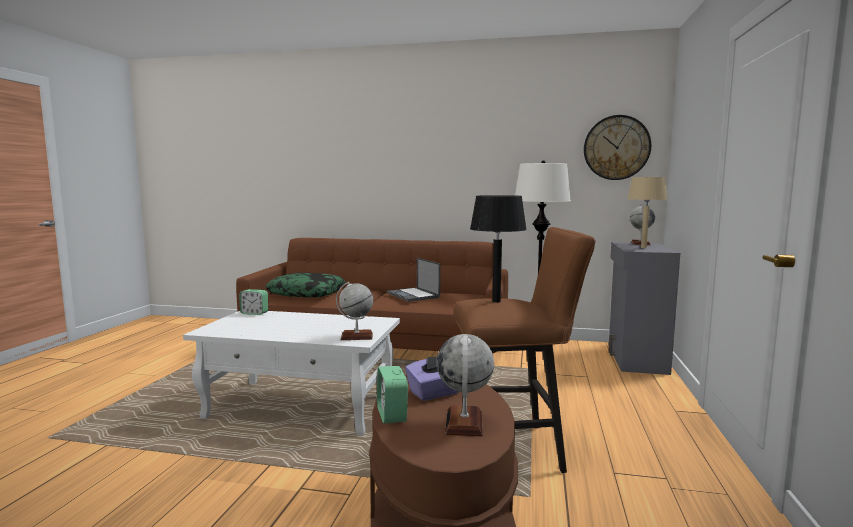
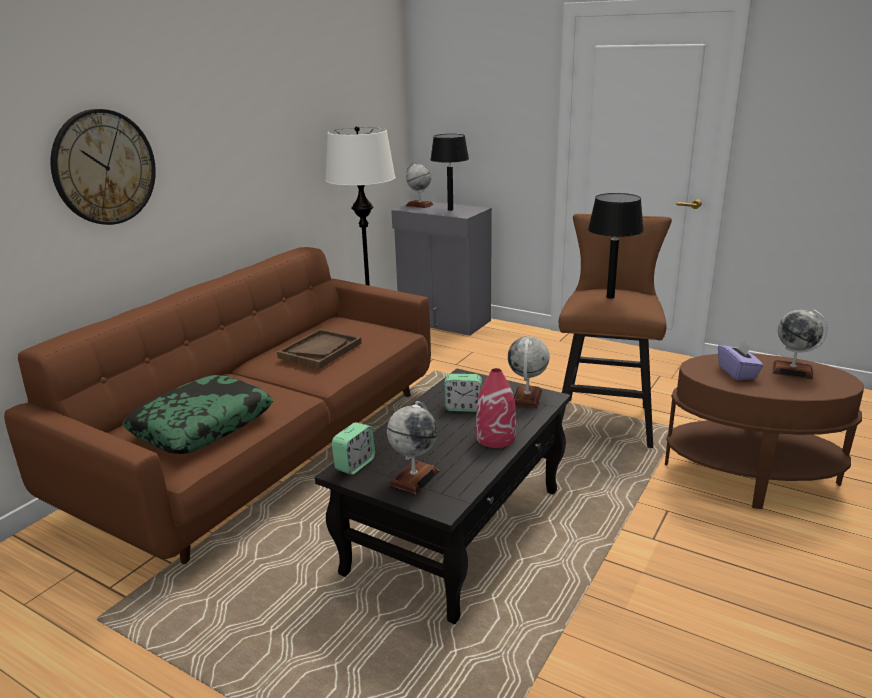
camera: 70 degrees left, 15 degrees up
white coffee table [183,311,400,435] -> black coffee table [315,369,570,624]
alarm clock [377,366,408,423] -> alarm clock moved to [444,374,482,412]
laptop [387,258,440,302] -> brown tray [277,329,362,369]
wall clock [584,115,651,180] -> wall clock moved to [51,109,156,225]
beige table lamp [627,177,668,248] -> black table lamp [430,134,469,211]
none -> globe [387,401,439,494]
none -> red vase [476,368,516,448]

